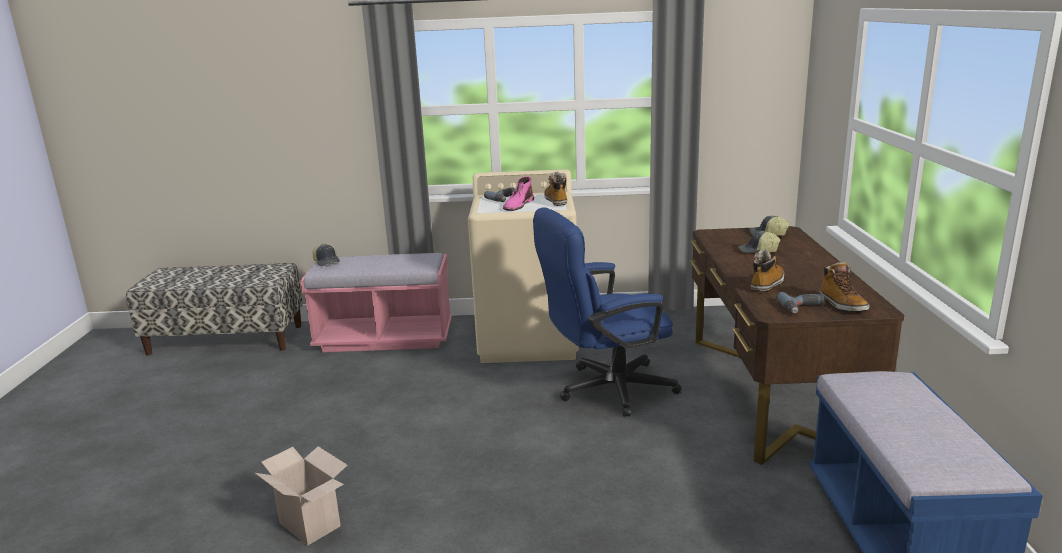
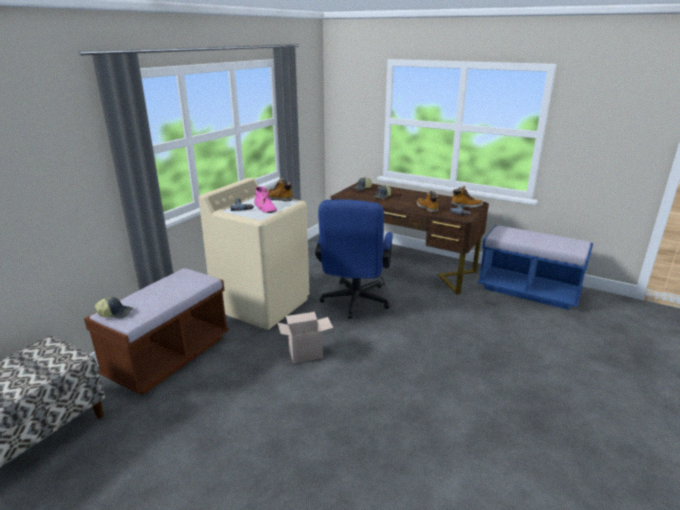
camera: 60 degrees left, 5 degrees up
cardboard box [255,446,347,546] -> cardboard box moved to [278,312,333,363]
pink bench [300,253,452,352] -> brown bench [84,268,229,395]

